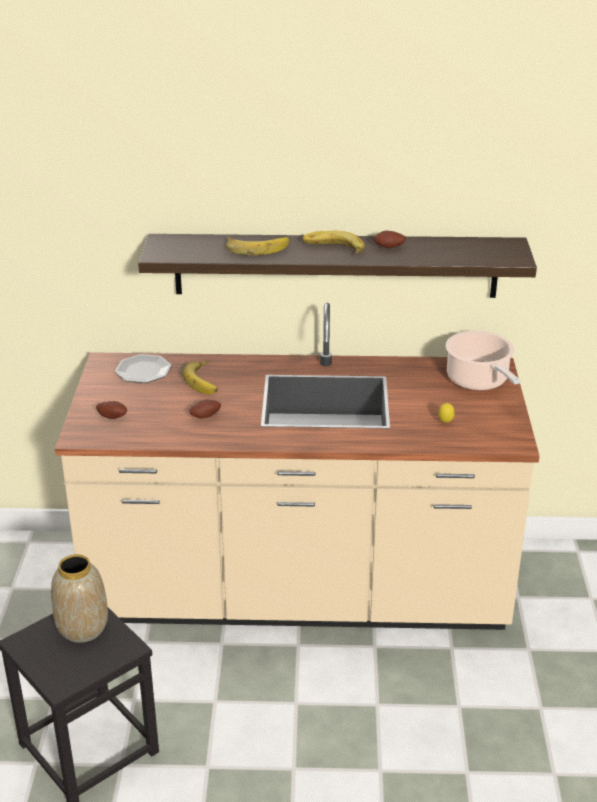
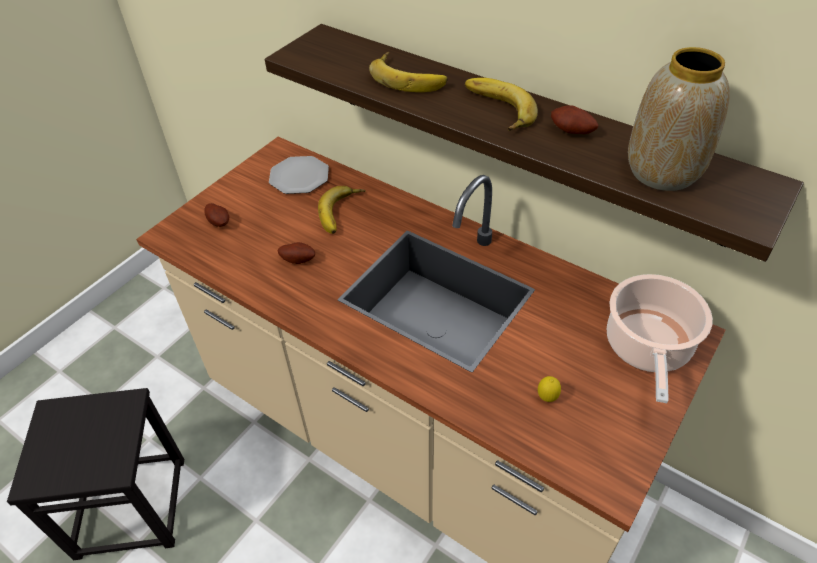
camera: 35 degrees right, 15 degrees up
vase [51,554,108,643] -> vase moved to [628,47,730,191]

